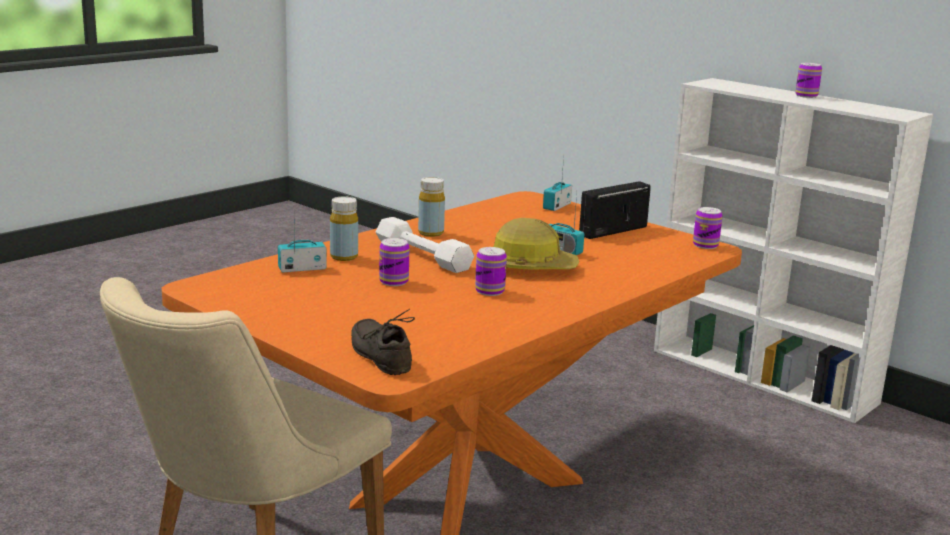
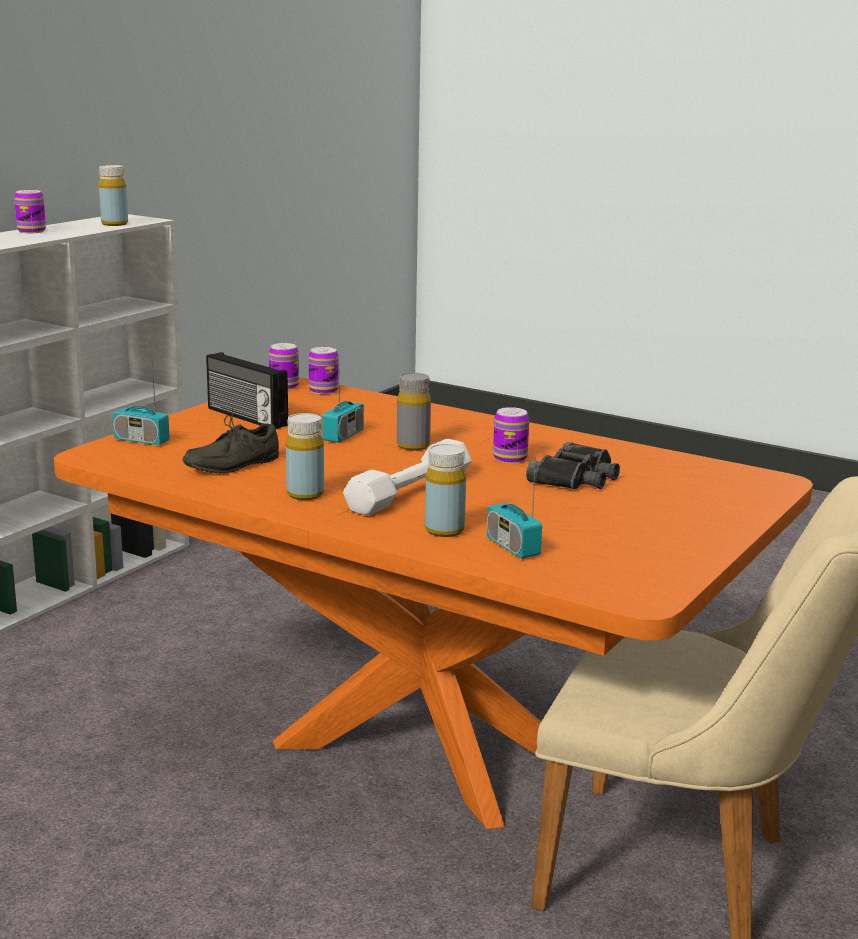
camera: 100 degrees left, 0 degrees up
grey shoe [351,309,415,375] -> grey shoe moved to [183,406,279,474]
can [379,238,410,286] -> can moved to [309,347,339,394]
hard hat [494,218,579,270] -> grey bottle [397,373,431,451]
none -> yellow bottle [99,165,128,226]
none -> black binoculars [526,442,620,489]

